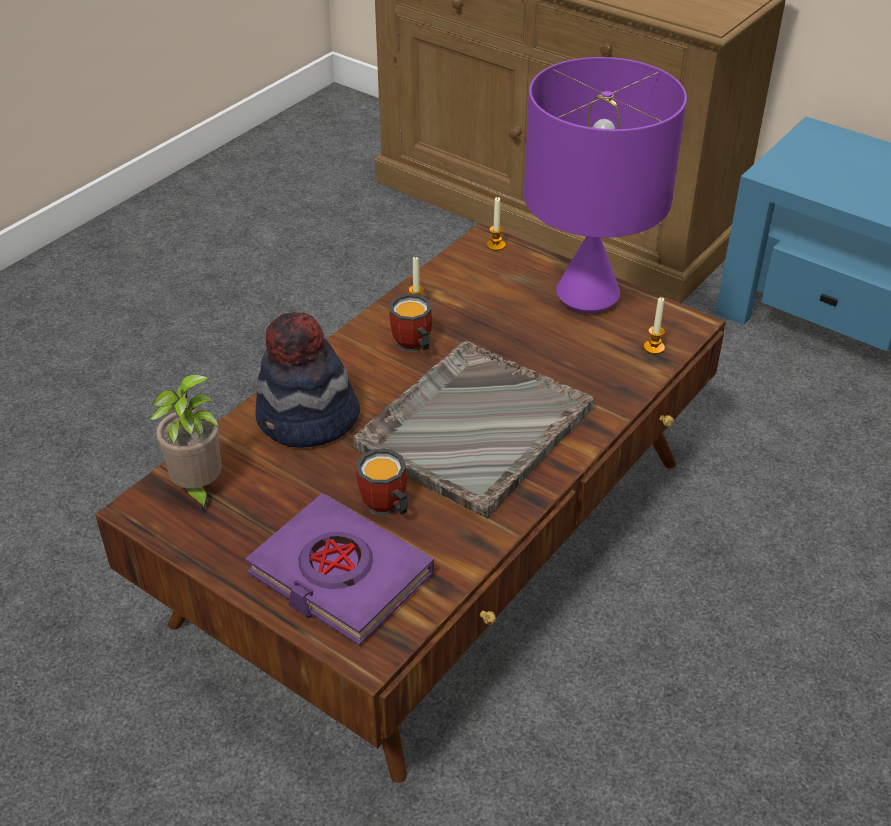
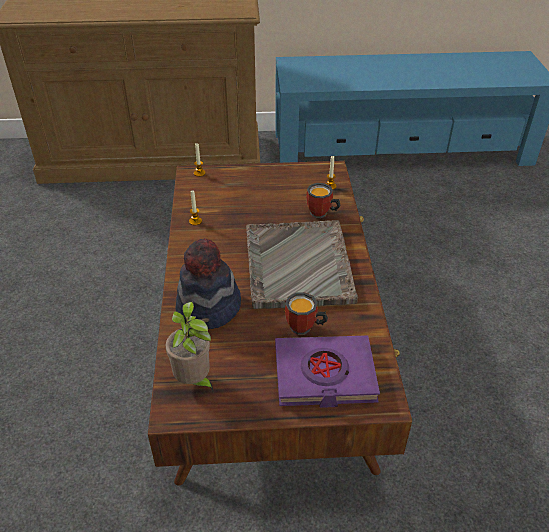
camera: 40 degrees left, 0 degrees up
mug [389,294,432,352] -> mug moved to [306,183,341,218]
purple table lamp [524,57,687,313] -> none

